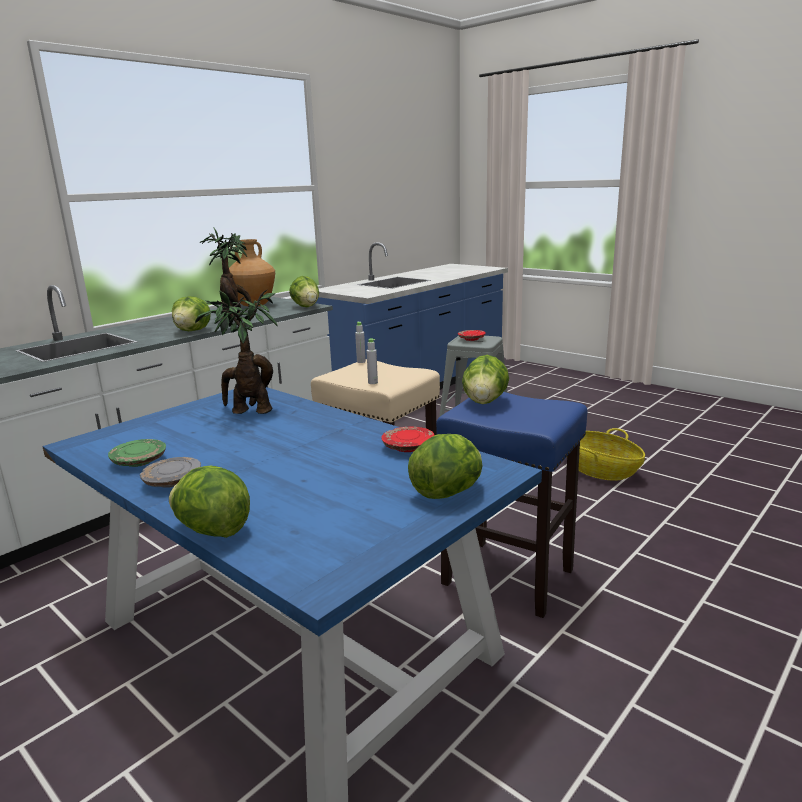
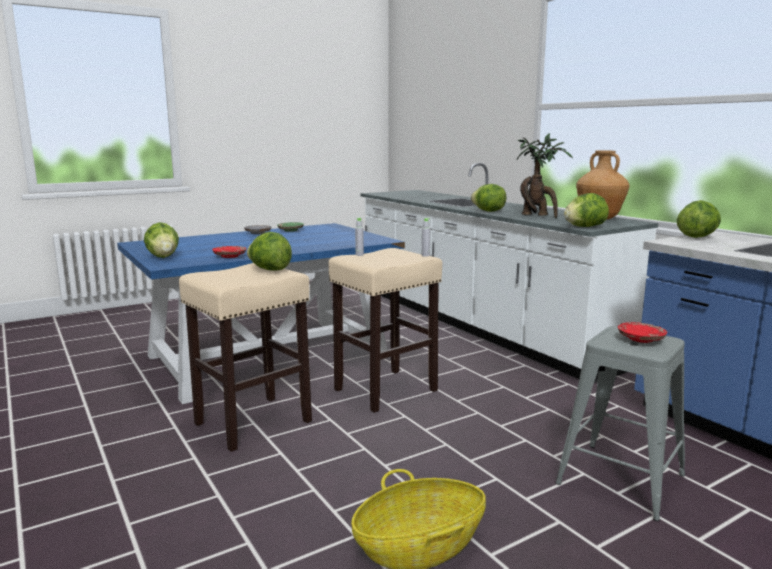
camera: 105 degrees right, 5 degrees down
lettuce [169,466,250,538] -> lettuce moved to [677,200,721,238]
potted plant [195,290,278,414] -> none
blue stool [436,392,587,618] -> beige stool [179,263,312,452]

